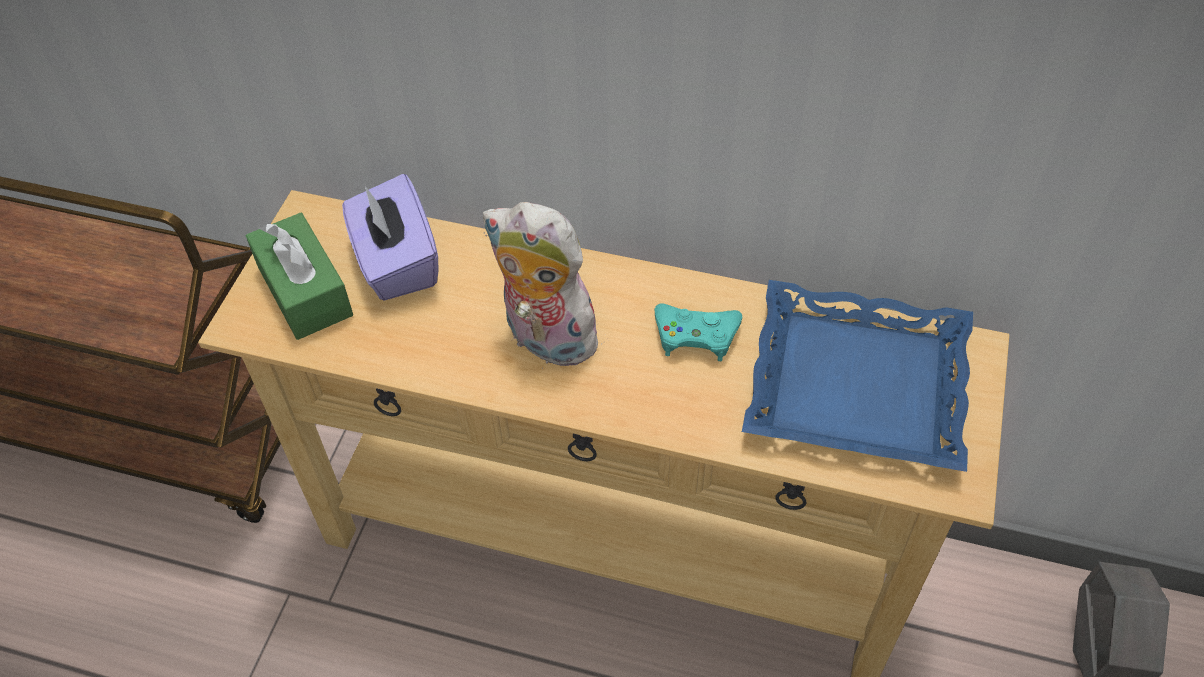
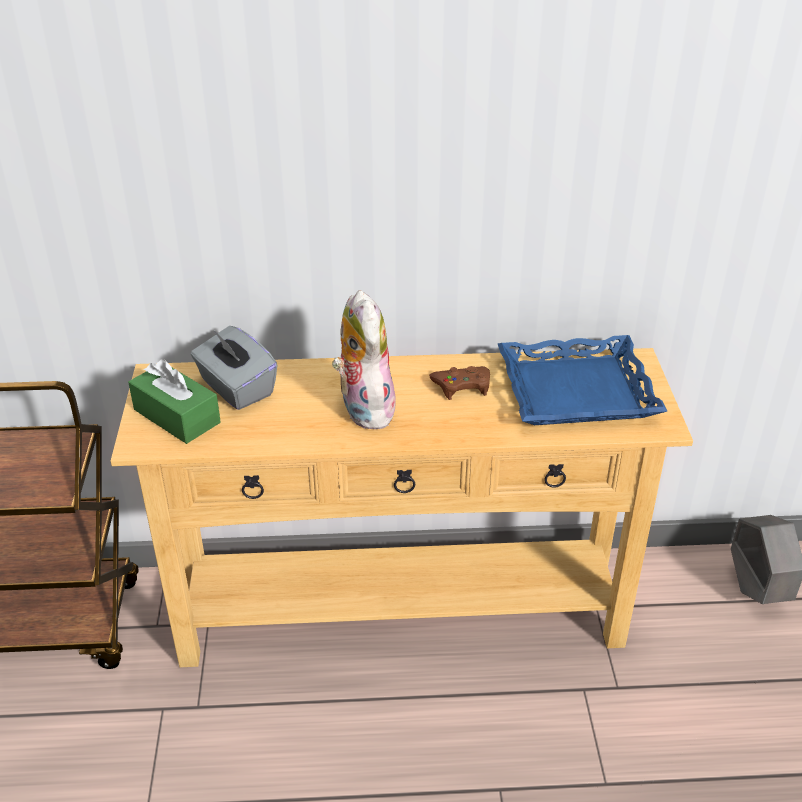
camera: 20 degrees left, 15 degrees down
purple tissue box [342,174,439,301] -> grey tissue box [191,326,277,410]
plush toy [483,202,606,369] -> plush toy turned 60 degrees clockwise [332,290,395,429]
turquoise game controller [655,303,742,361] -> brown game controller [429,366,490,400]

